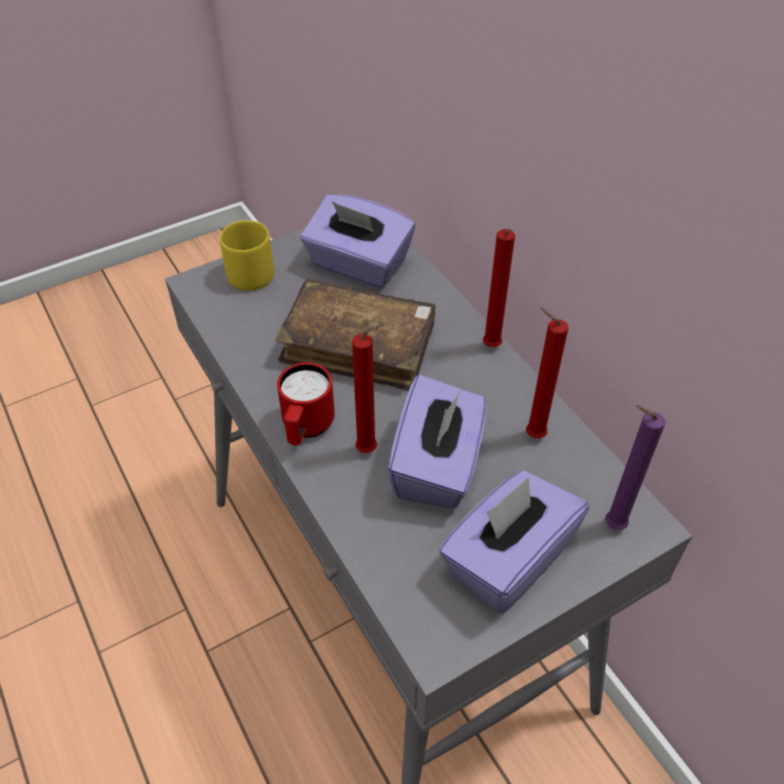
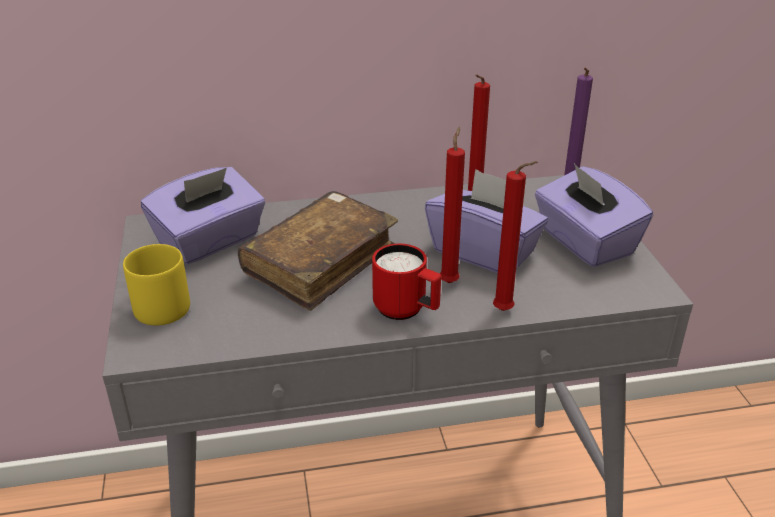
camera: 70 degrees left, 15 degrees down
red candle [483,229,515,347] -> red candle moved to [493,161,538,311]

